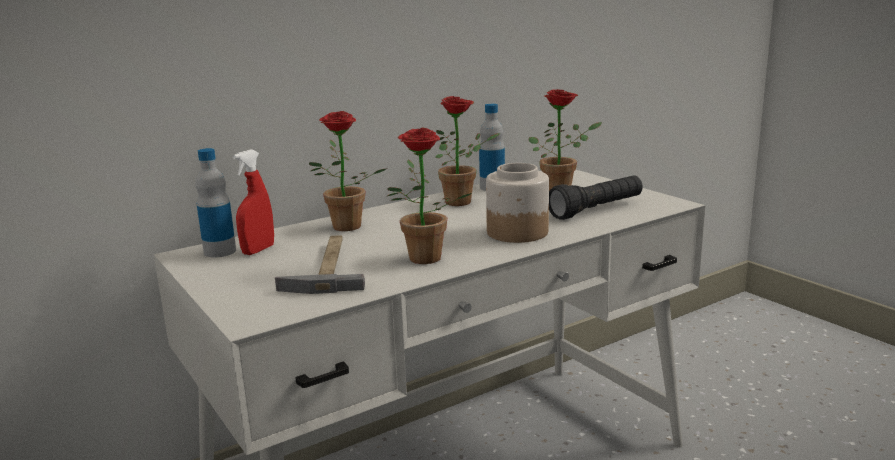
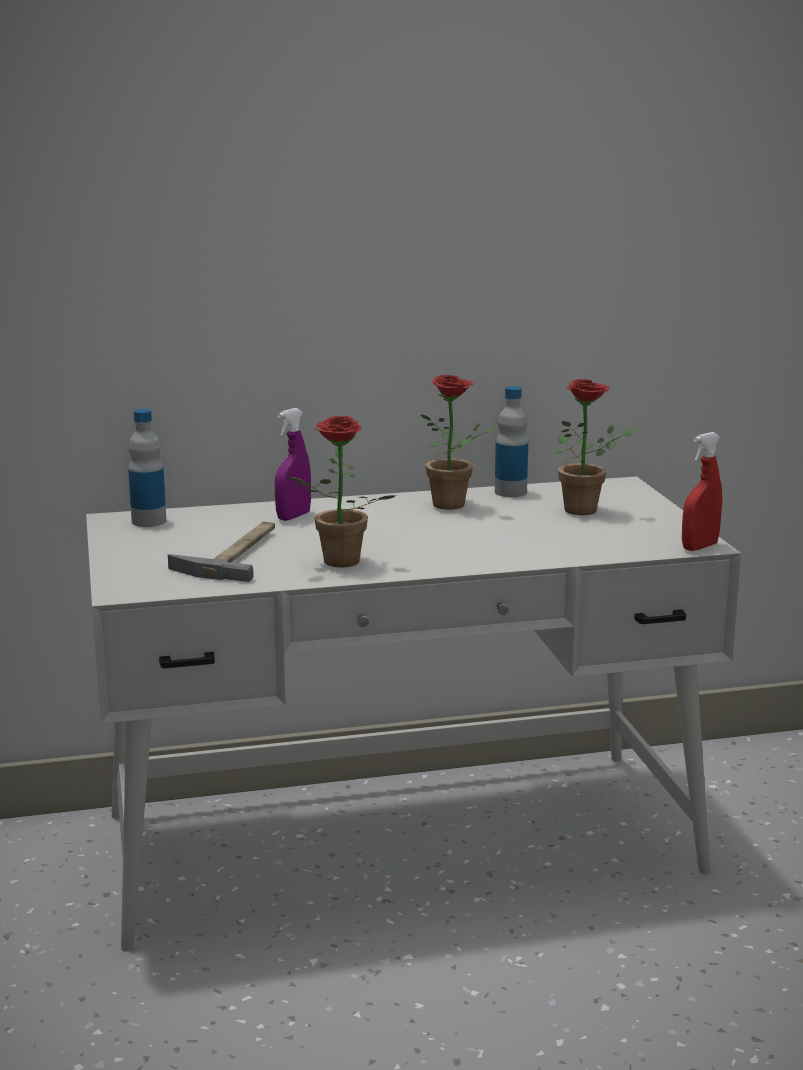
camera: 20 degrees right, 0 degrees up
red spray bottle [233,150,274,255] -> red spray bottle moved to [682,432,722,551]
potted plant [309,111,386,231] -> purple spray bottle [275,408,311,521]
jar [486,163,549,243] -> none
black flashlight [549,175,643,220] -> none

